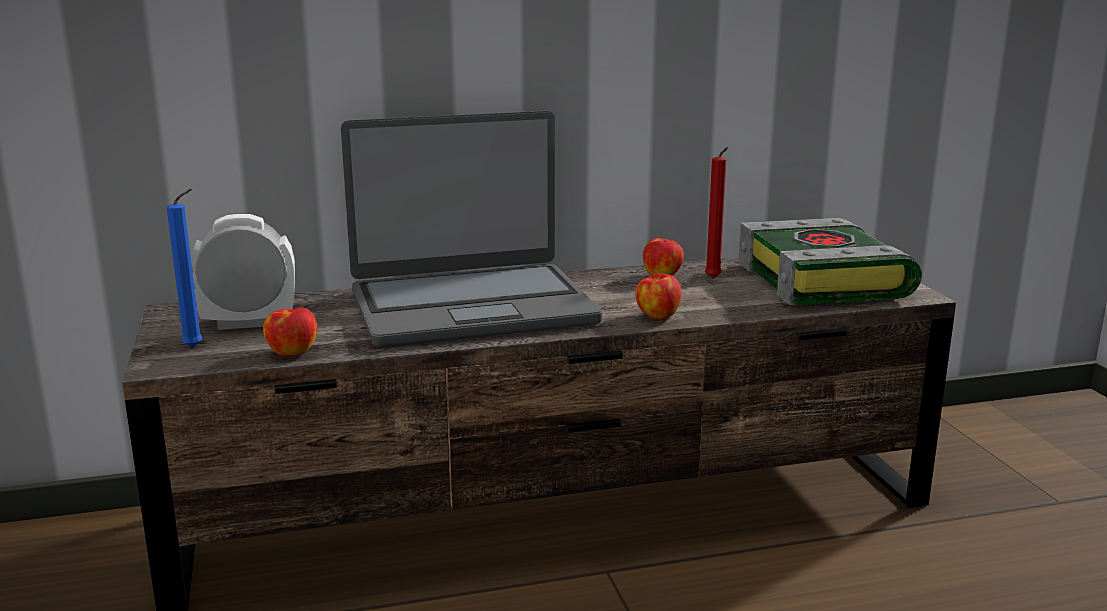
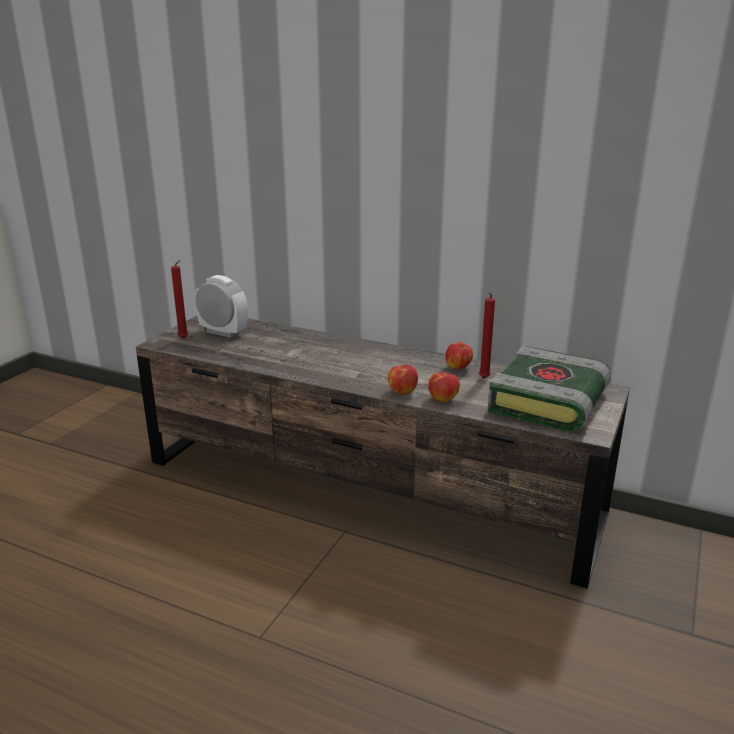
camera: 40 degrees right, 5 degrees up
blue candle [167,189,203,348] -> red candle [171,260,188,339]
apple [263,307,317,357] -> apple moved to [428,372,460,402]
laptop [341,111,602,348] -> none

